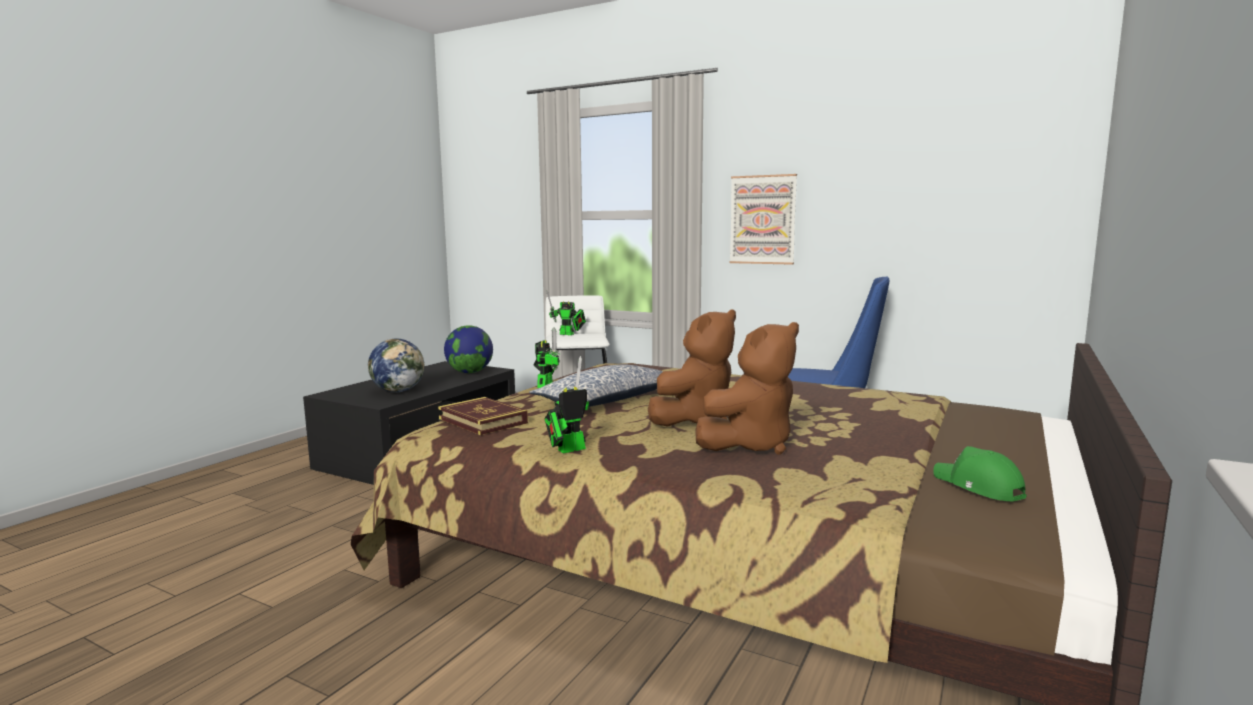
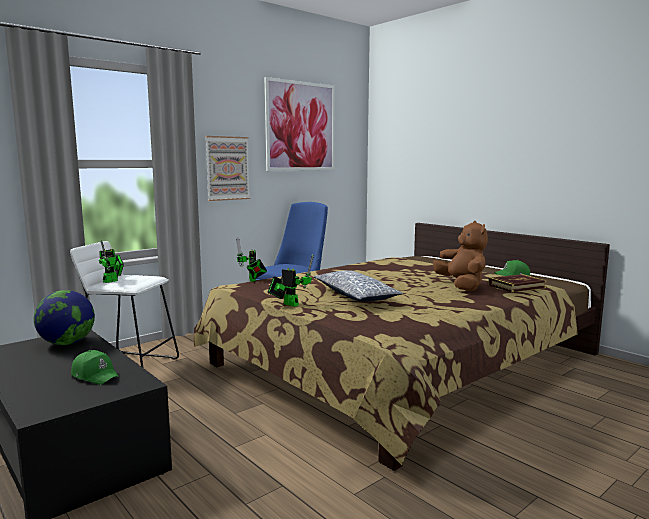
camera: 70 degrees left, 0 degrees up
globe [368,339,425,392] -> green cap [71,350,119,385]
book [438,397,528,435] -> book moved to [489,274,547,292]
toy robot [544,356,589,453] -> toy robot moved to [236,237,267,282]
brown plush toy [648,310,736,426] -> none
none -> picture [264,77,335,171]

